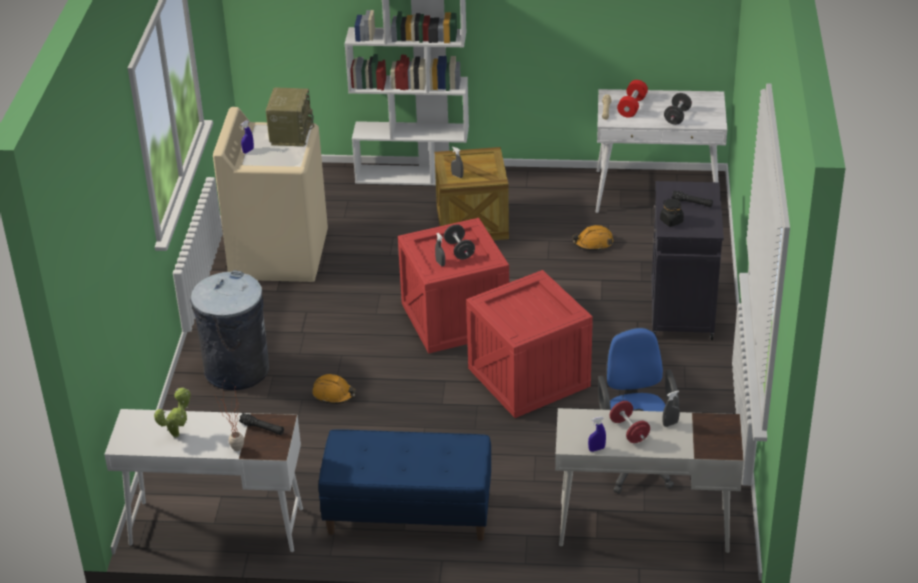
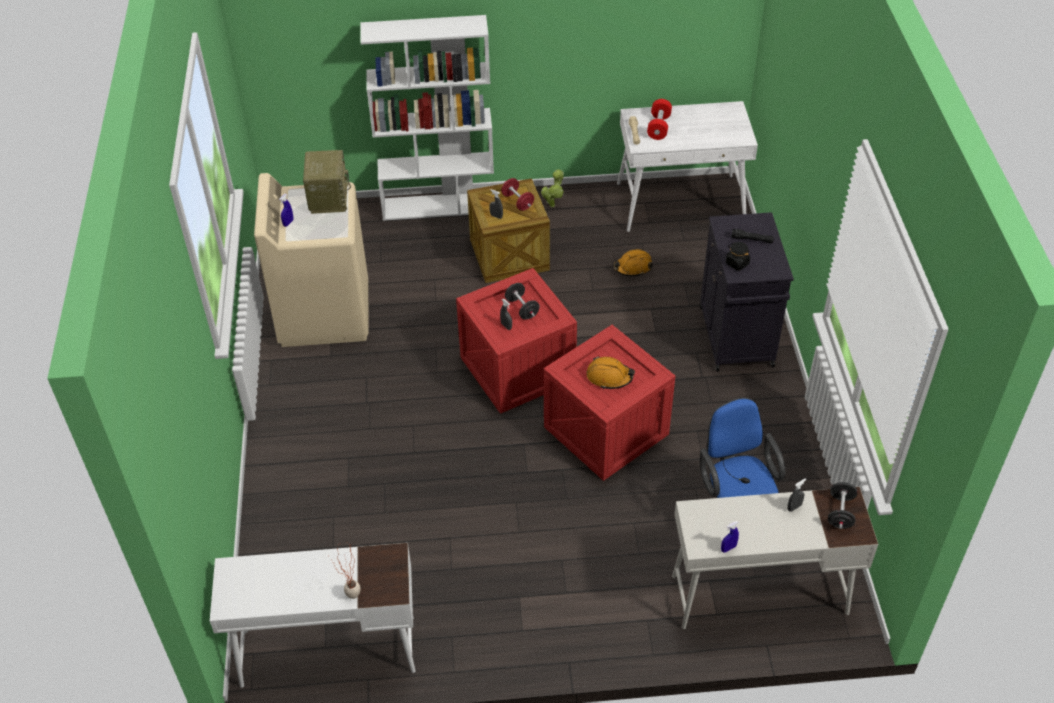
camera: 10 degrees left, 10 degrees up
potted plant [154,388,190,437] -> potted plant moved to [541,169,564,207]
grey trash can [190,270,269,390] -> none
black flashlight [239,413,284,435] -> none
orange hard hat [312,374,356,404] -> orange hard hat moved to [586,356,635,389]
blue bench [318,429,491,541] -> none
red dumbbell [610,401,650,443] -> red dumbbell moved to [501,178,534,211]
black dumbbell [664,93,692,125] -> black dumbbell moved to [828,482,857,529]

